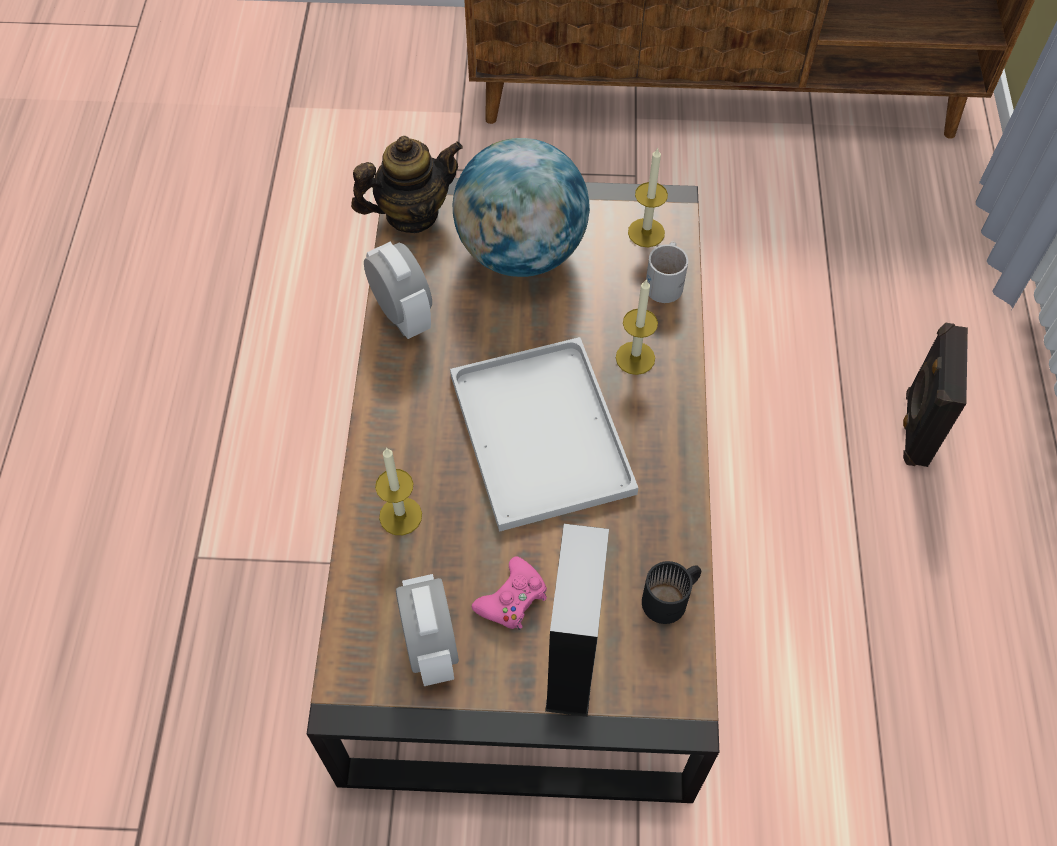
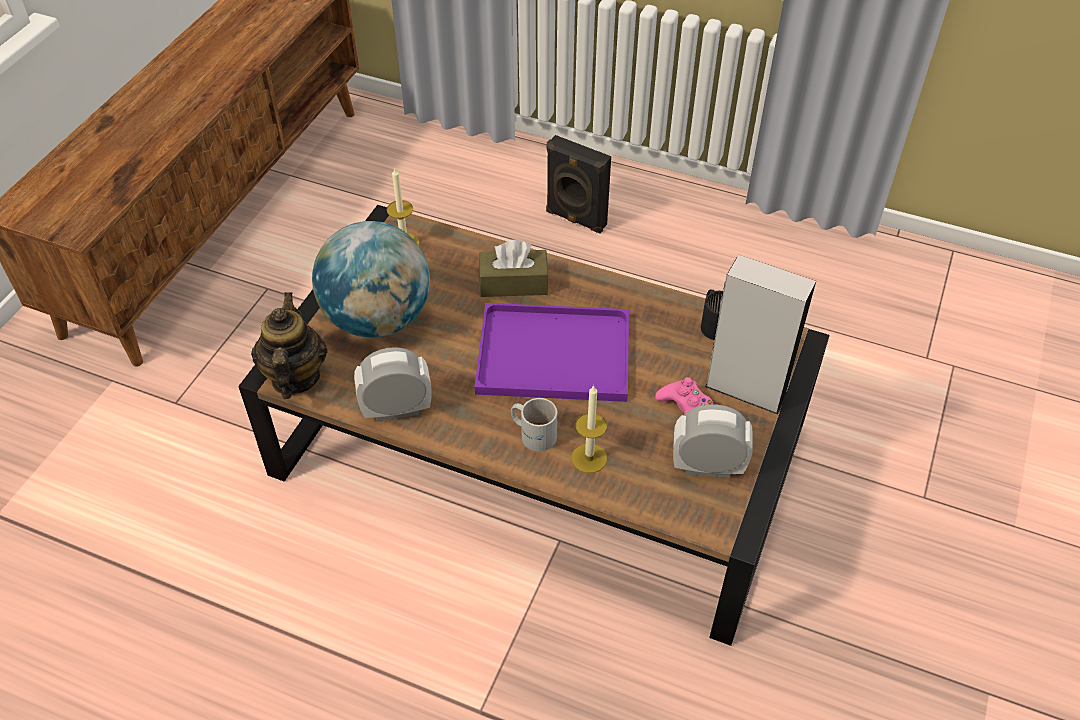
camera: 70 degrees left, 10 degrees down
white tray [450,337,638,532] -> purple tray [475,303,629,402]
candle [616,279,658,375] -> brown tissue box [479,240,549,297]
white mug [646,241,688,303] -> white mug moved to [511,398,557,451]

